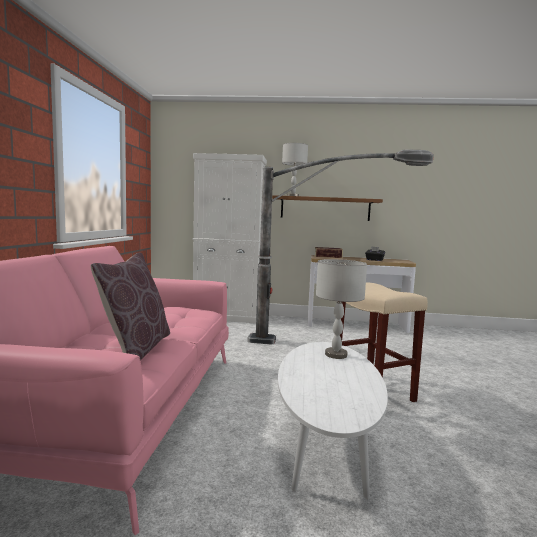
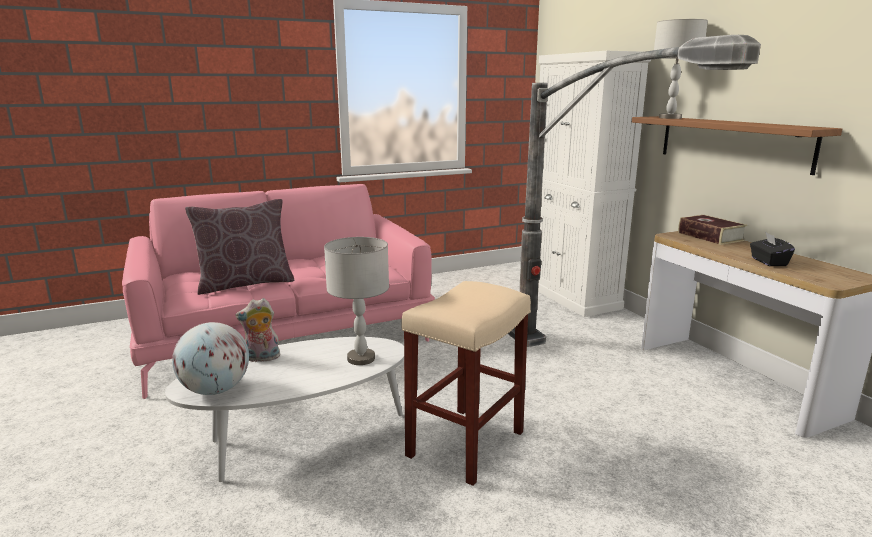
camera: 60 degrees right, 10 degrees up
none -> globe [172,322,249,395]
none -> plush toy [235,298,280,362]

